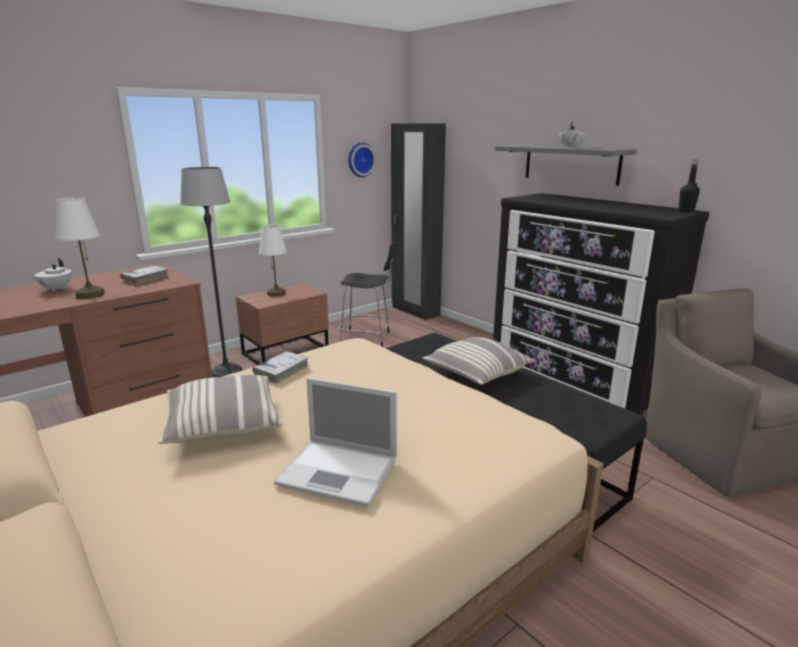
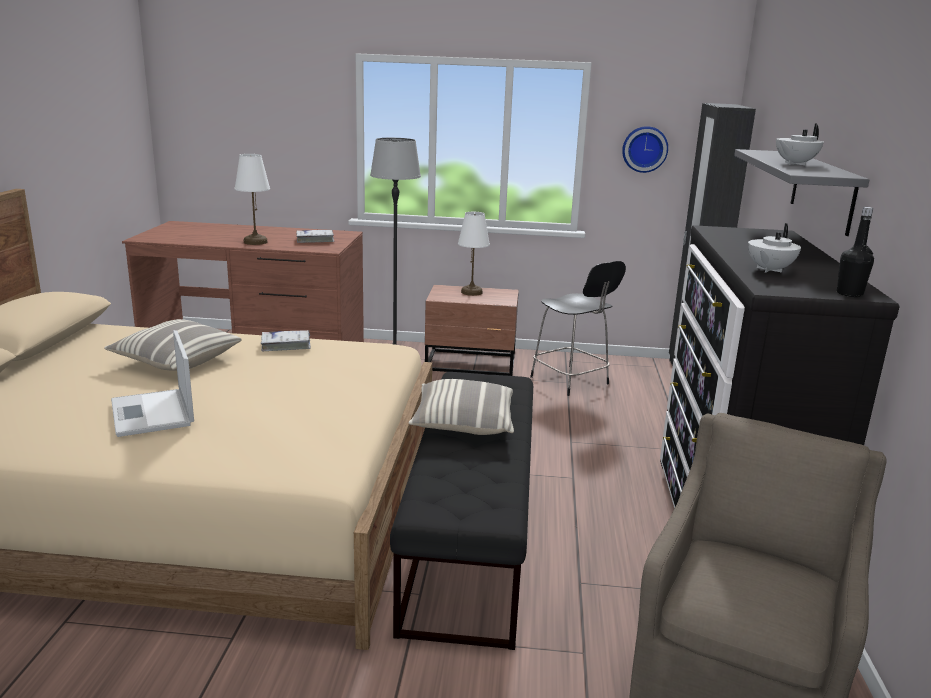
camera: 45 degrees right, 0 degrees up
white teapot [34,258,72,292] -> white teapot moved to [748,223,801,273]

